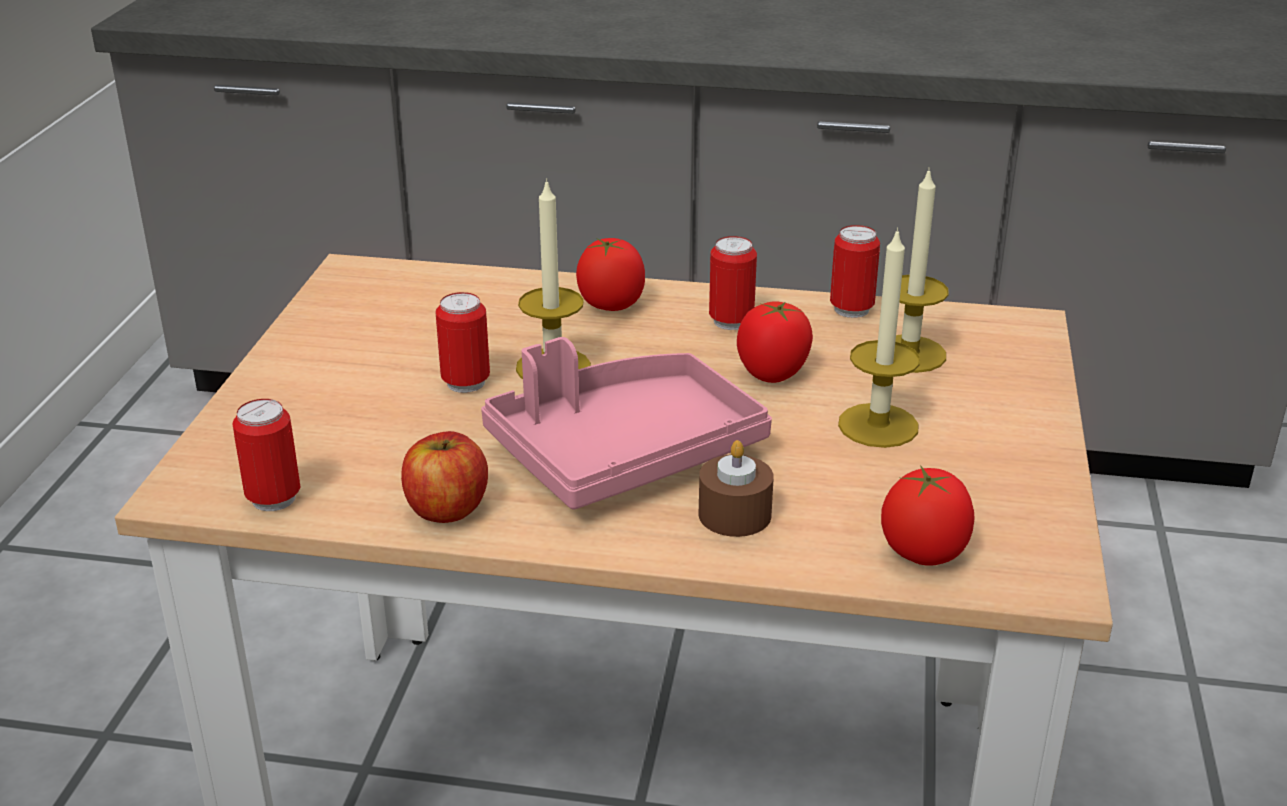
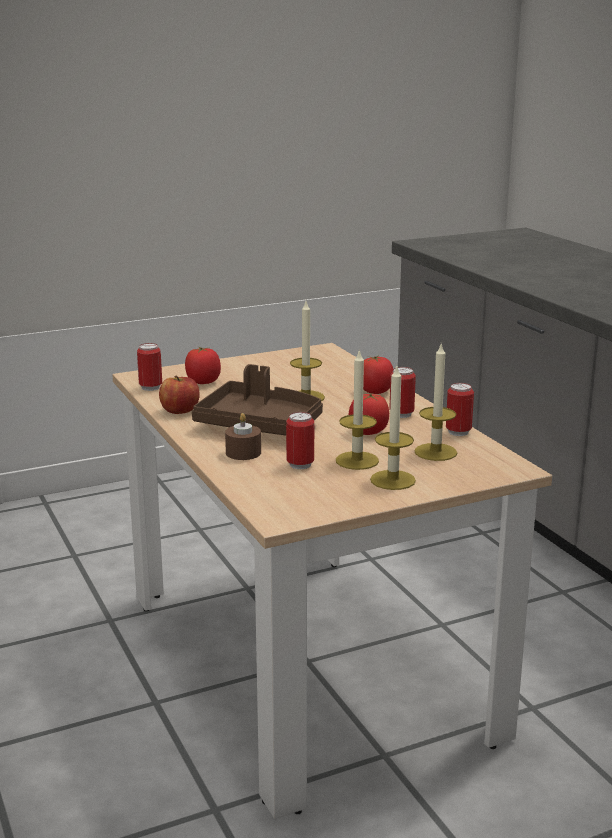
camera: 55 degrees right, 10 degrees down
can [435,292,490,393] -> can moved to [286,412,314,469]
pink tray [481,337,772,509] -> brown tray [192,364,323,435]
tomato [881,465,975,566] -> tomato moved to [185,347,221,384]
none -> candle [370,364,416,490]

